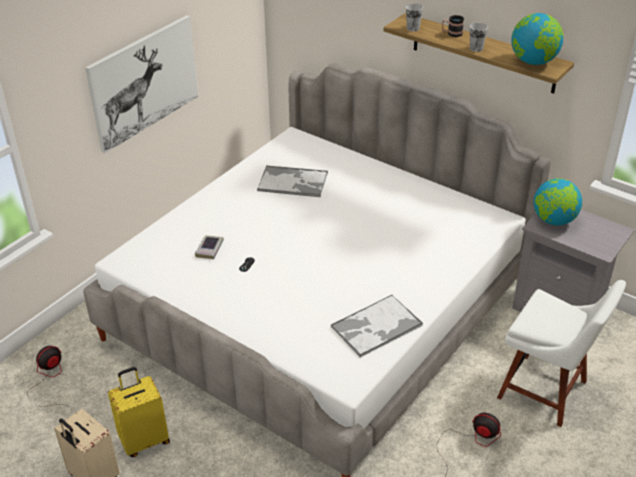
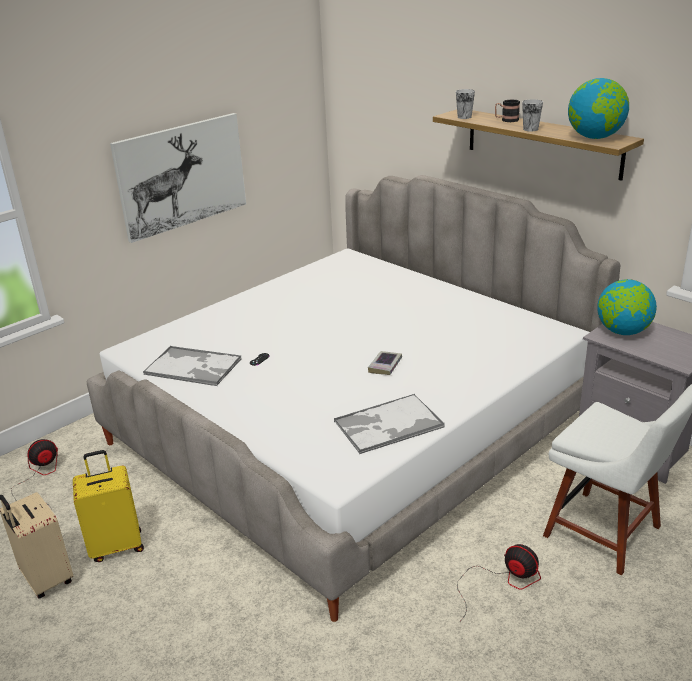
camera: 10 degrees right, 10 degrees down
book [195,235,224,259] -> book moved to [368,351,402,375]
tray [257,165,328,197] -> tray moved to [143,346,241,386]

